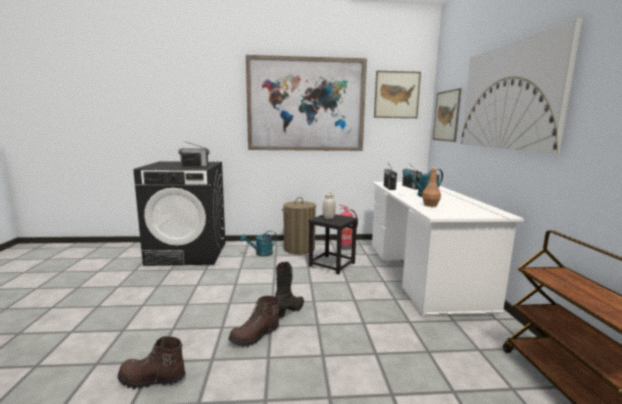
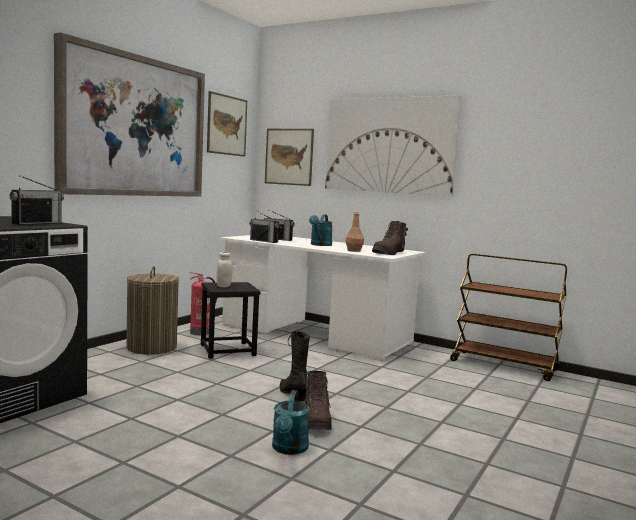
camera: 55 degrees left, 5 degrees down
brown boot [118,336,186,389] -> brown boot moved to [372,221,408,255]
turquoise watering can [240,231,276,256] -> turquoise watering can moved to [272,390,310,455]

